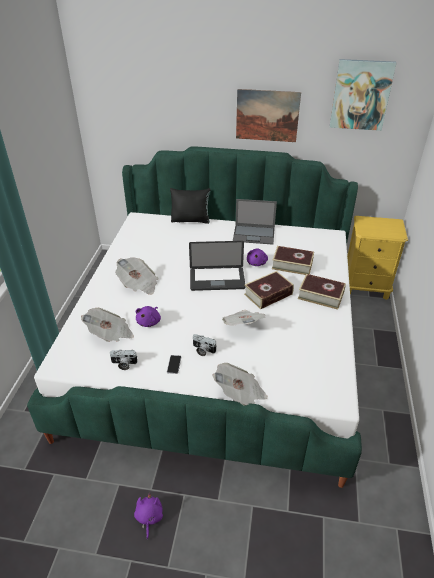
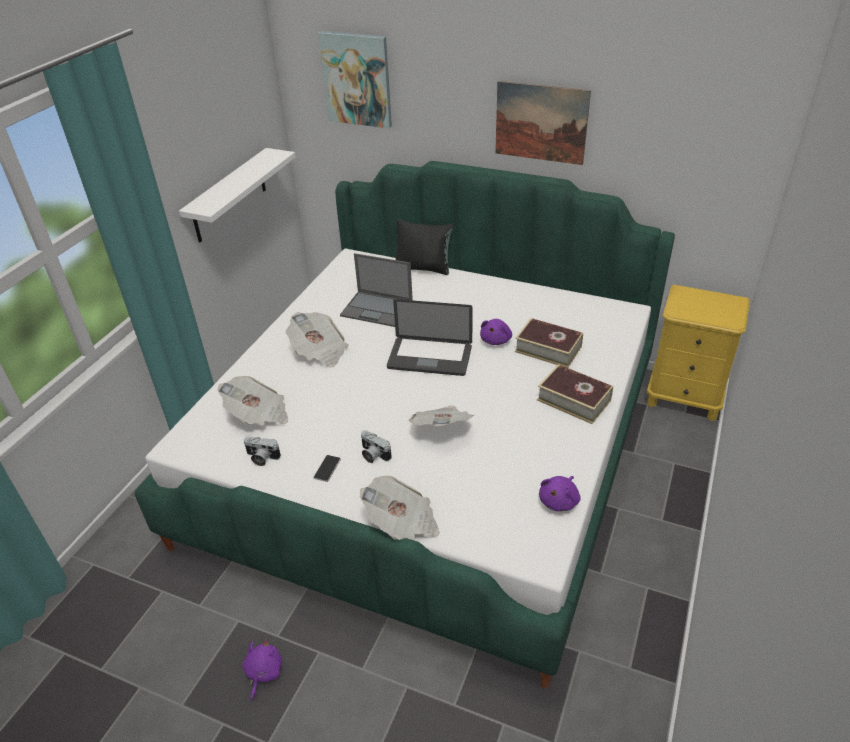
camera: 15 degrees right, 0 degrees up
purple plush toy [136,306,161,327] -> purple plush toy moved to [539,476,581,511]
laptop [233,199,277,245] -> laptop moved to [340,253,413,327]
book [244,271,294,309] -> none
picture [330,59,396,131] -> picture moved to [318,31,392,129]
none -> white shelf [179,148,296,242]

